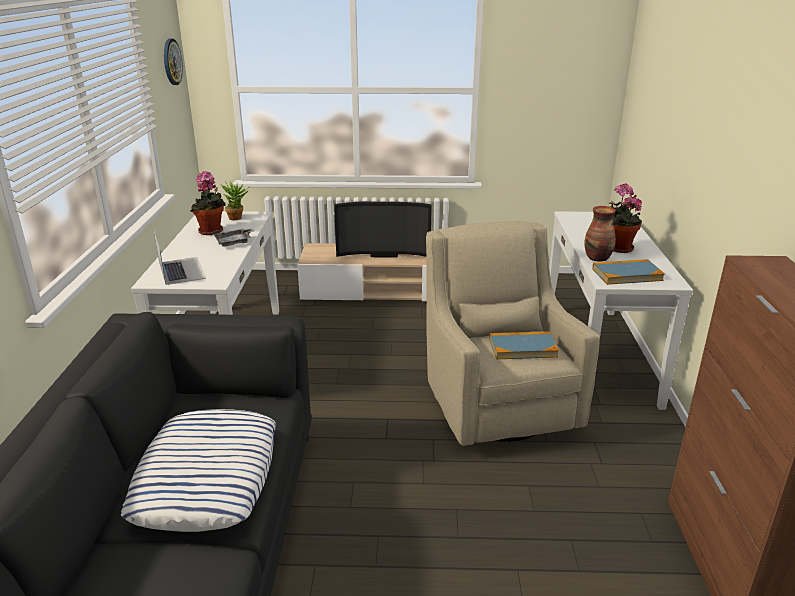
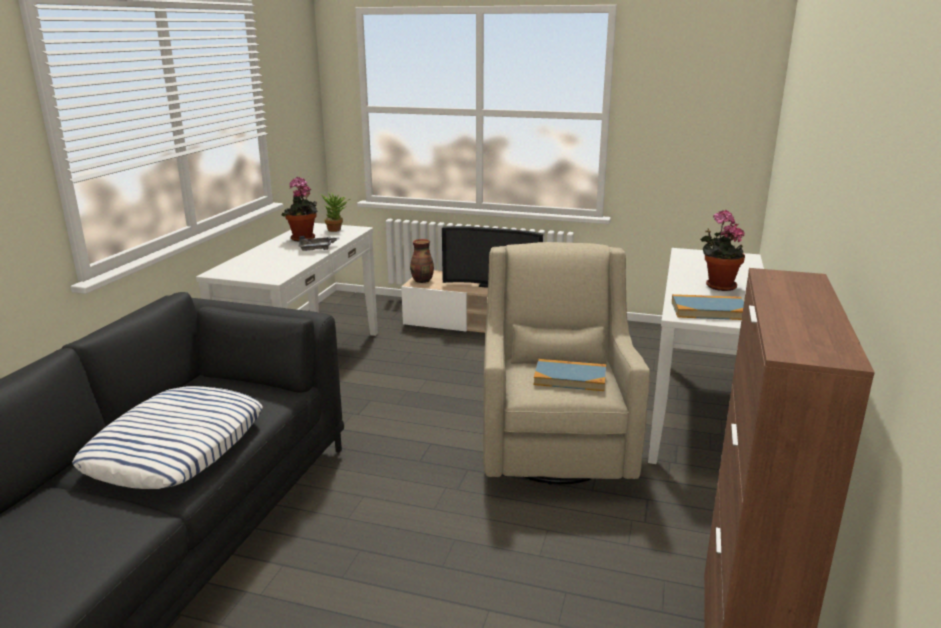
camera: 15 degrees right, 5 degrees down
laptop [154,231,206,285] -> none
wall clock [164,38,183,85] -> none
vase [584,206,616,262] -> vase moved to [410,239,434,283]

